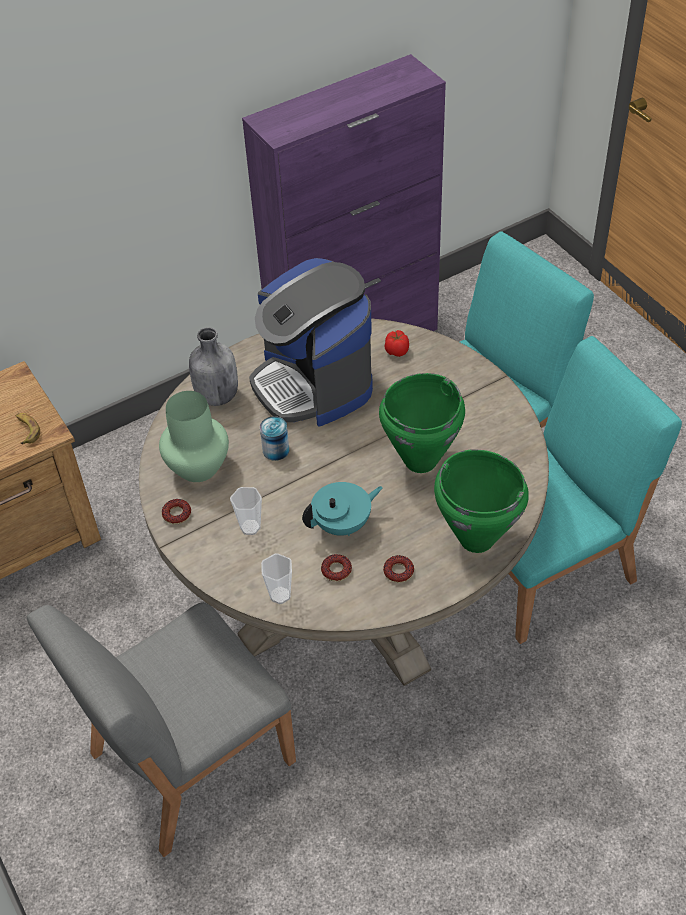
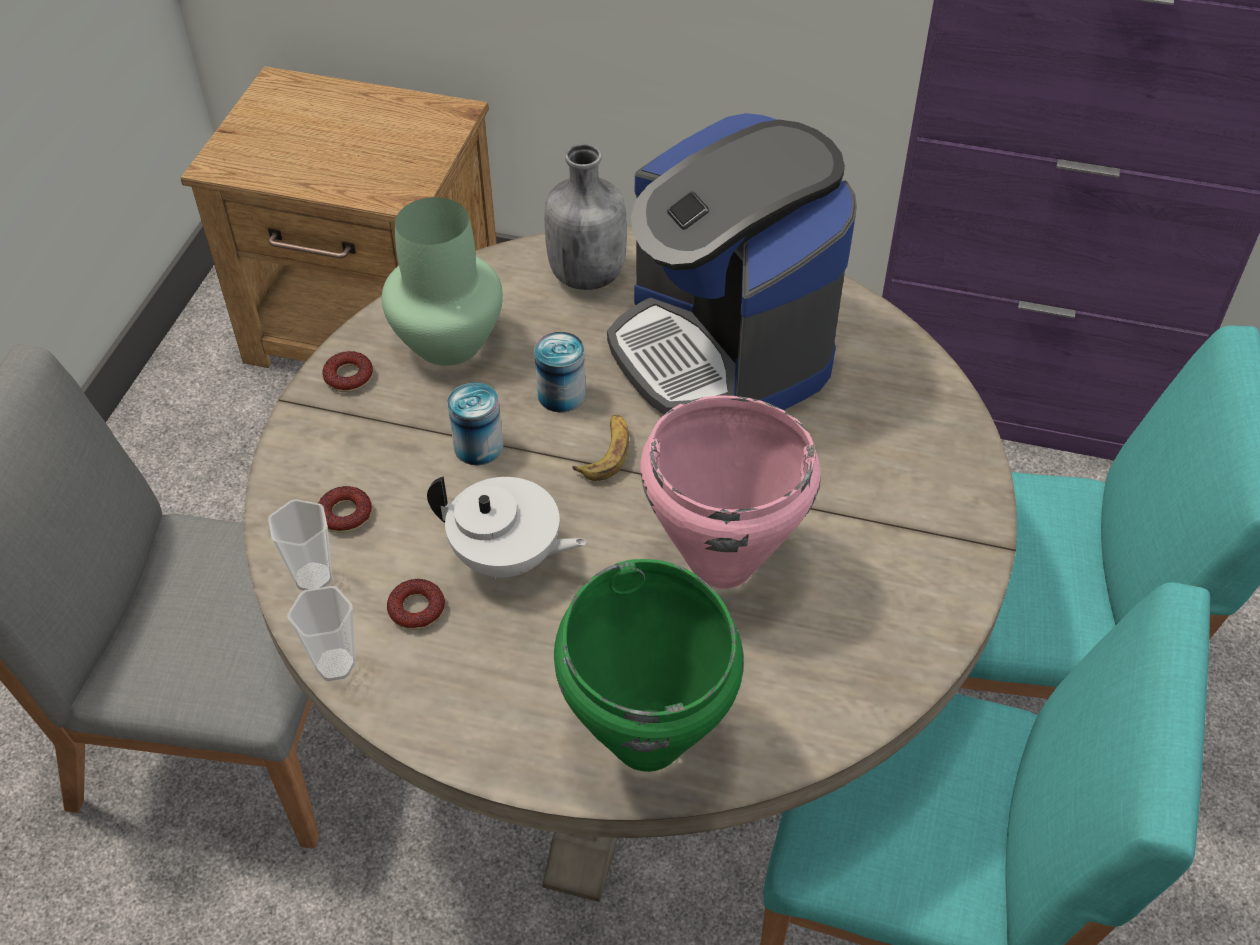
camera: 45 degrees right, 0 degrees up
banana [16,413,40,444] -> banana moved to [572,415,629,481]
cup [230,487,262,535] -> cup moved to [287,586,356,681]
coffee machine [249,258,373,427] -> coffee machine turned 45 degrees counterclockwise [607,113,857,415]
turquoise teapot [302,482,383,536] -> white teapot [427,476,587,580]
green cooking pot [379,373,465,473] -> pink cooking pot [640,395,821,589]
donut [383,555,414,583] -> donut moved to [318,486,372,533]
tomato [385,330,409,357] -> none
none -> can [447,383,504,465]

